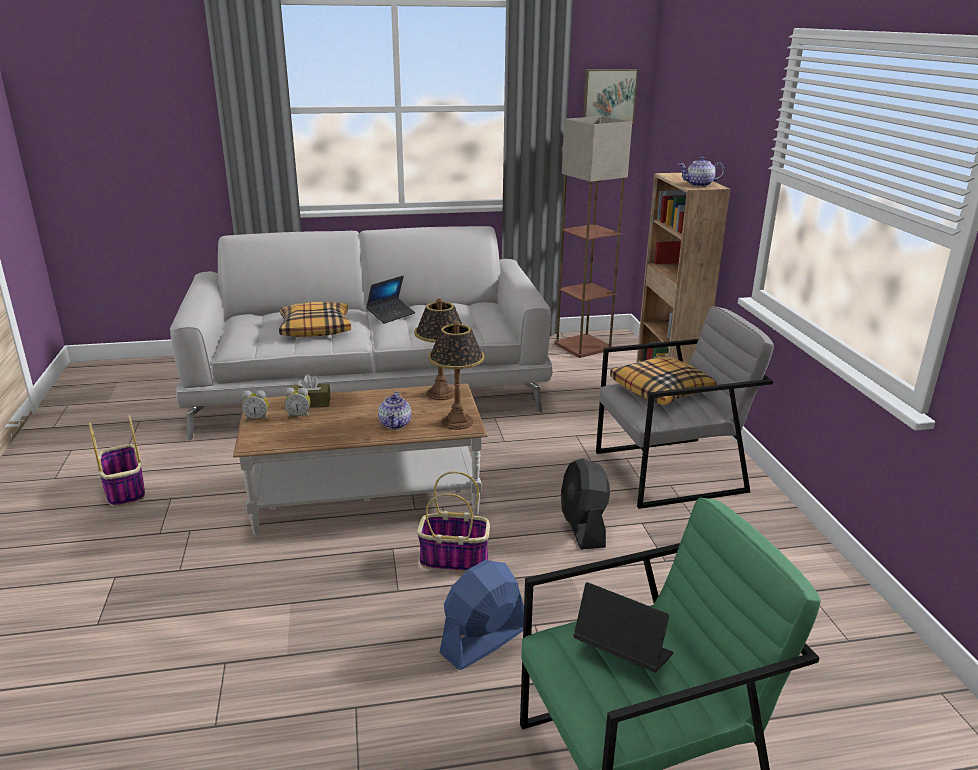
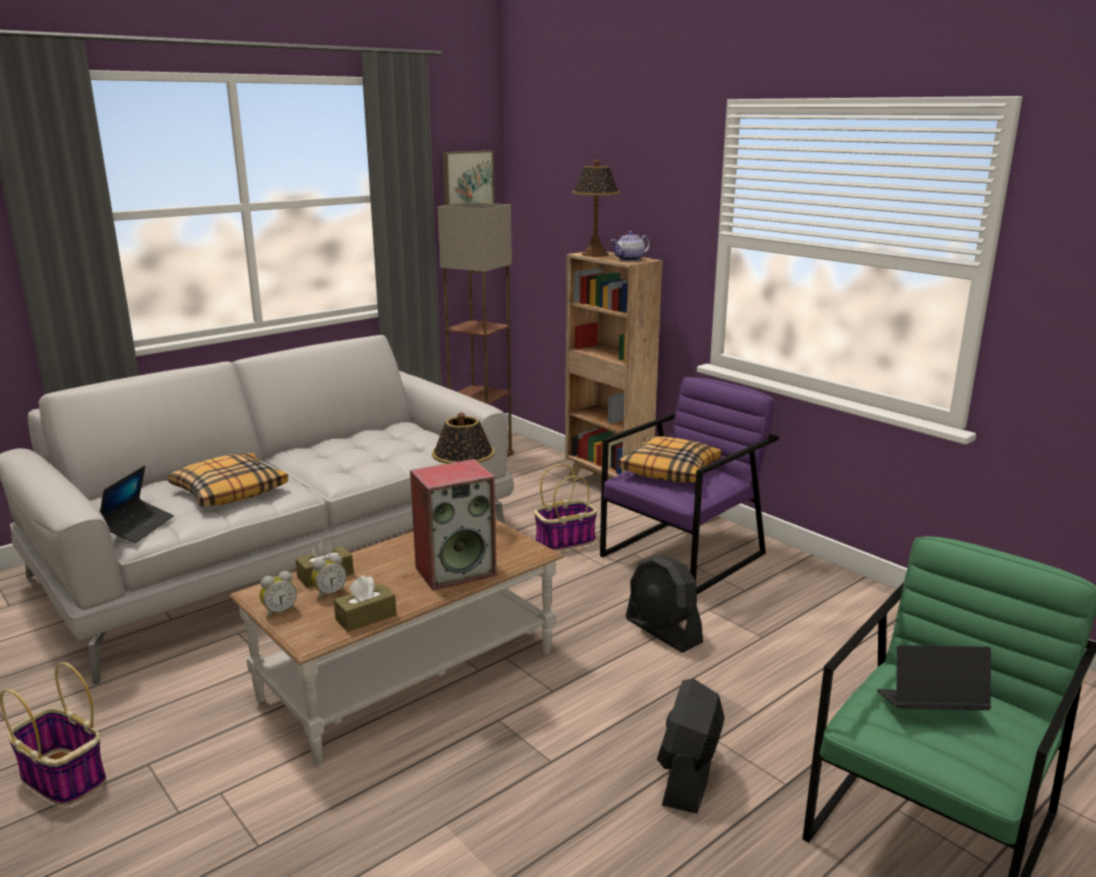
camera: 30 degrees left, 5 degrees down
laptop [366,276,415,324] -> laptop moved to [100,466,174,543]
teapot [378,391,411,429] -> speaker [410,459,497,591]
basket [417,471,490,572] -> basket moved to [534,464,597,551]
table lamp [428,321,485,430] -> table lamp moved to [573,159,620,257]
blue fan [439,560,524,670] -> black fan [657,678,725,814]
grey armchair [596,306,774,509] -> purple armchair [600,377,779,594]
none -> brown tissue box [334,575,397,632]

